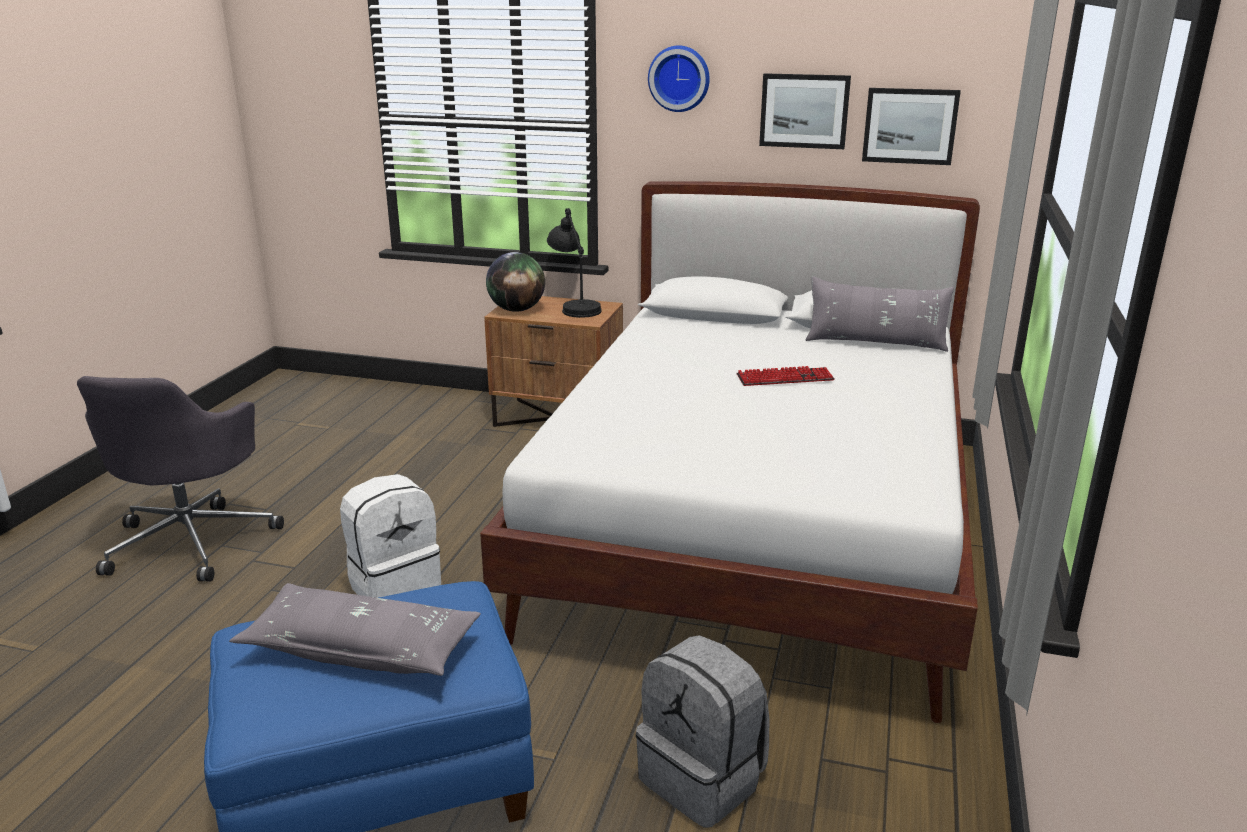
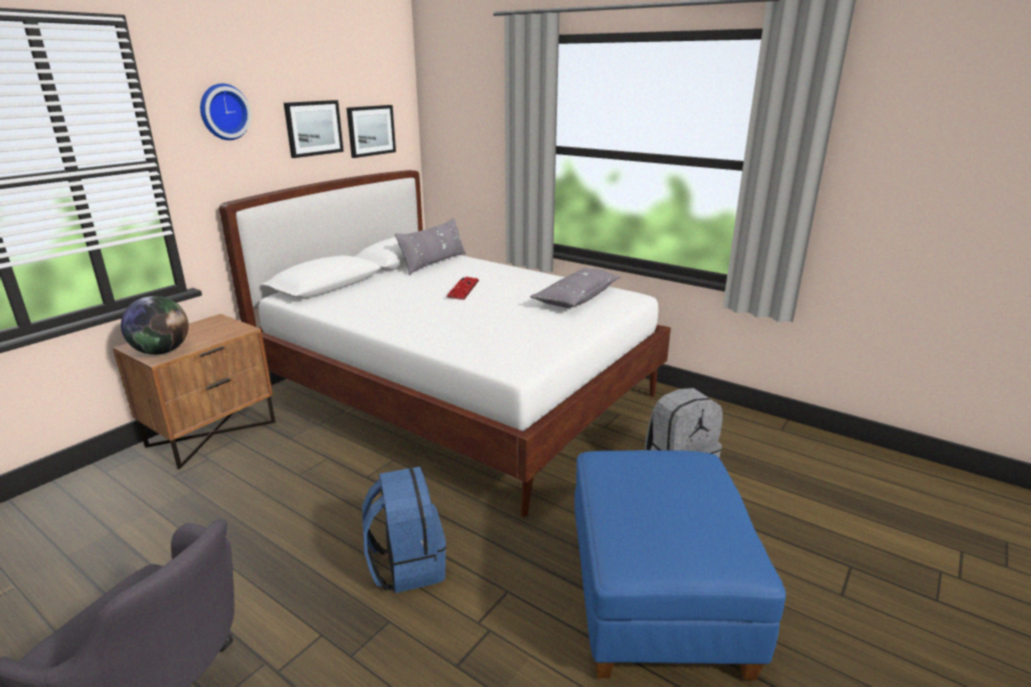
camera: 70 degrees left, 0 degrees up
grey pillow [229,583,481,676] -> grey pillow moved to [530,268,620,308]
white backpack [340,474,441,598] -> blue backpack [362,467,446,593]
black table lamp [547,208,601,318] -> none

